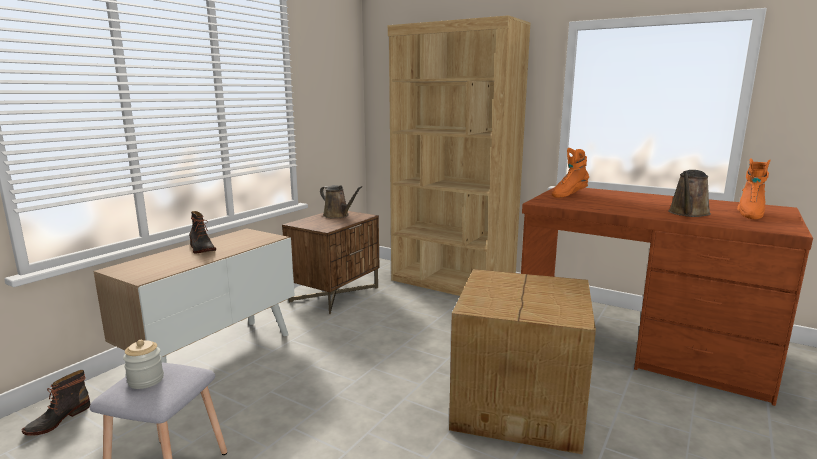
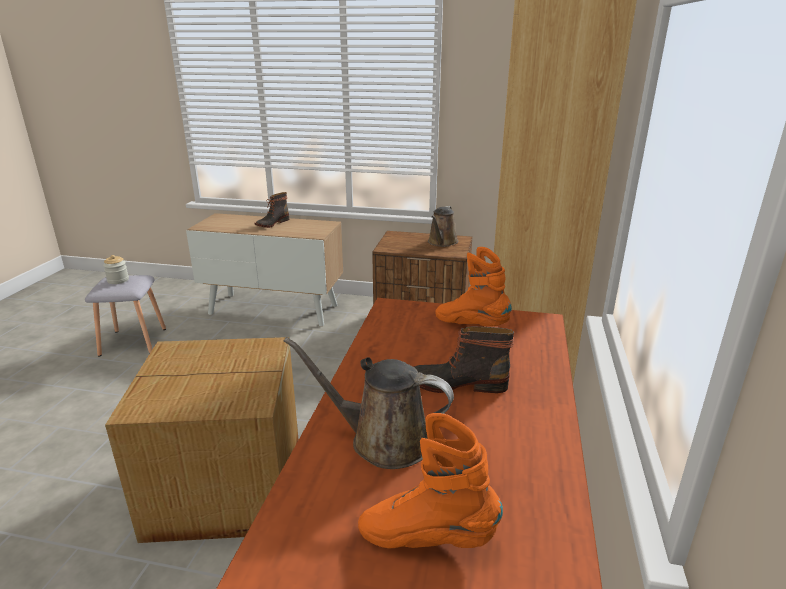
camera: 70 degrees right, 10 degrees up
boot [22,370,90,436] -> boot moved to [413,327,514,393]

